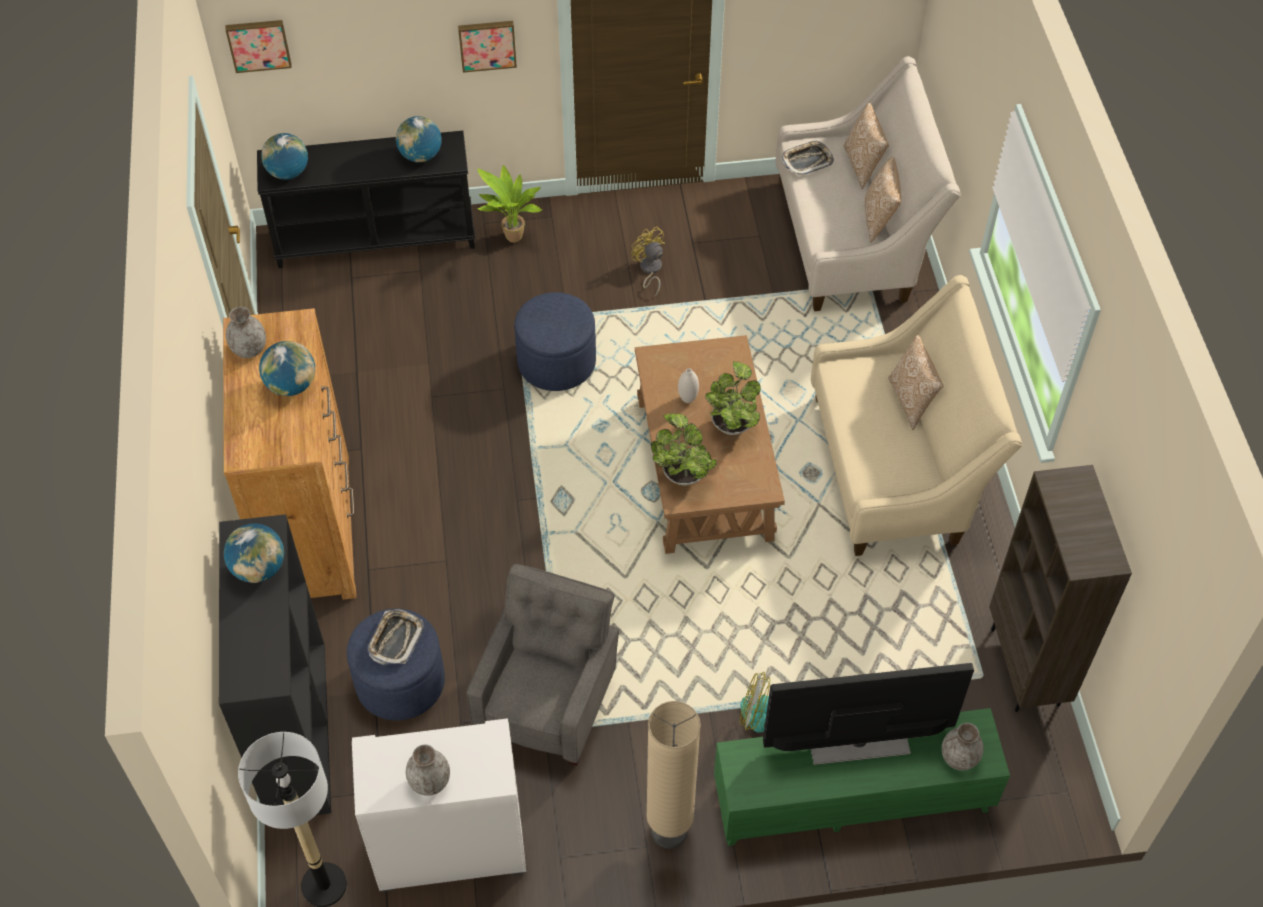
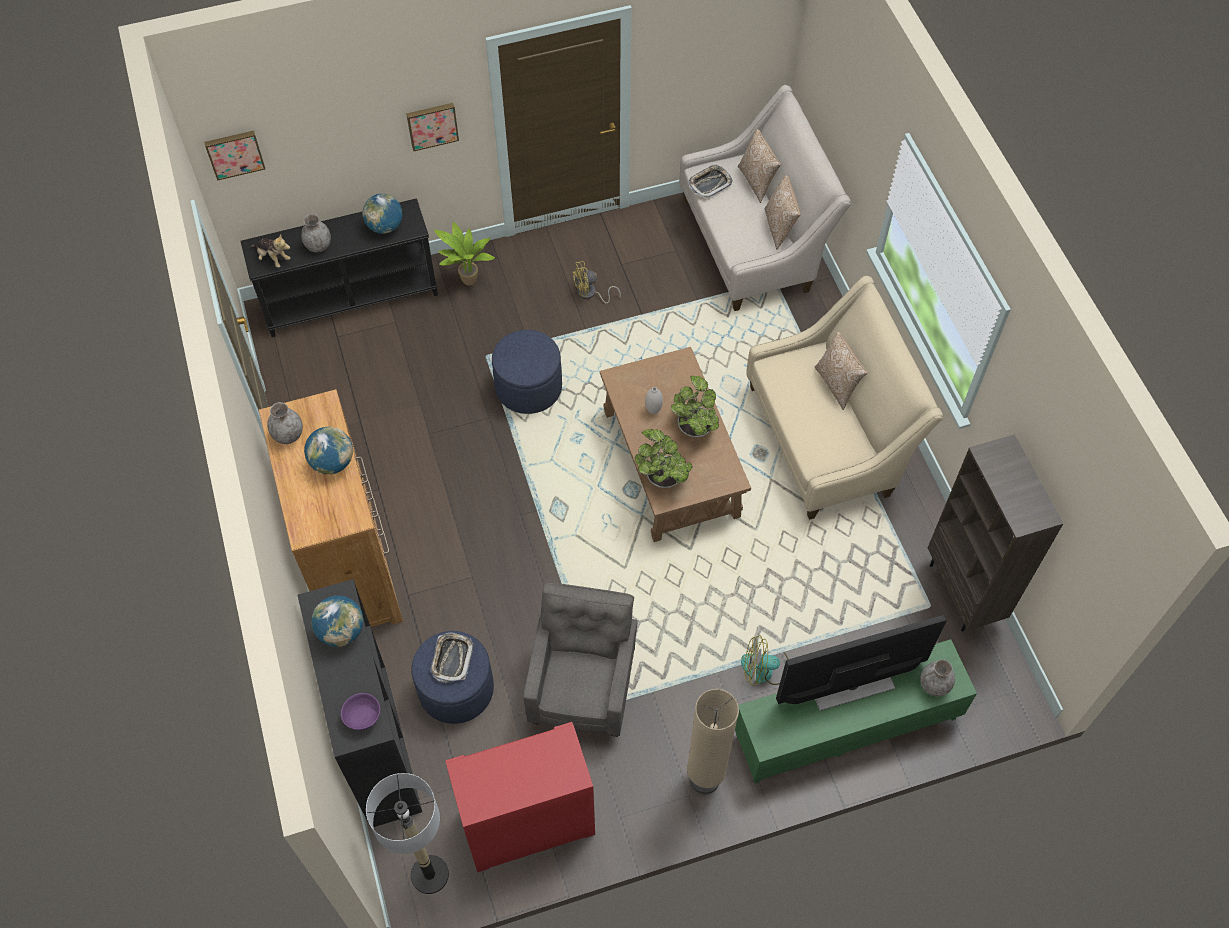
camera: 10 degrees left, 5 degrees up
globe [261,133,308,180] -> plush toy [250,234,291,268]
white cabinet [352,718,526,892] -> red cabinet [445,722,595,872]
grey vase [406,744,450,796] -> grey vase moved to [301,214,331,252]
yellow fan [631,227,665,297] -> yellow fan turned 60 degrees counterclockwise [572,261,621,304]
none -> purple bowl [341,693,380,730]

